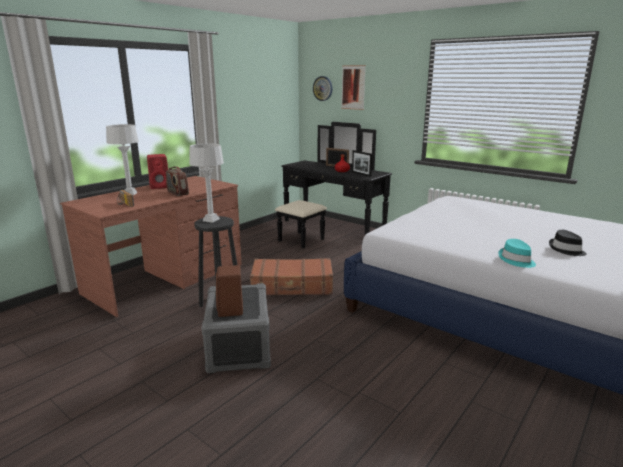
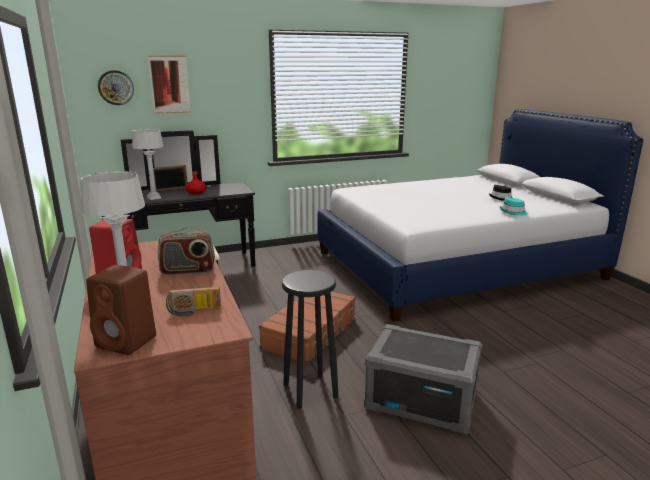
camera: 60 degrees left, 0 degrees up
grey table lamp [189,143,224,223] -> grey table lamp moved to [132,129,163,200]
brown speaker [216,265,243,317] -> brown speaker moved to [86,265,156,355]
picture frame [352,150,372,177] -> none

